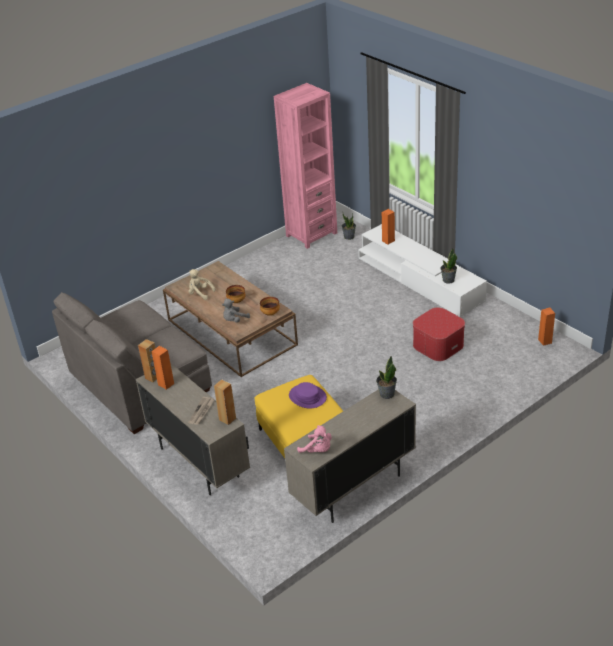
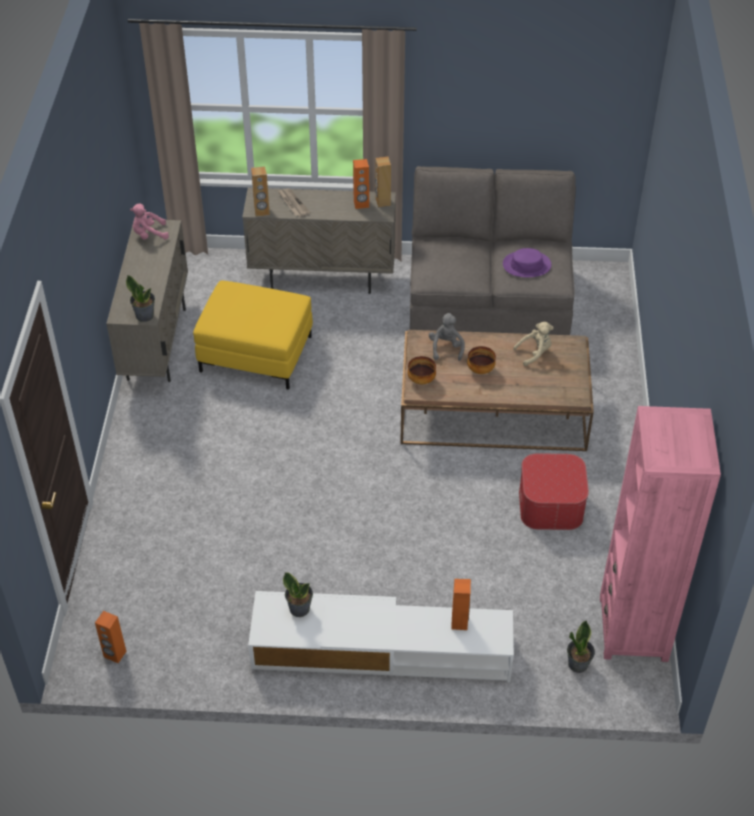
camera: 130 degrees right, 10 degrees up
purple hat [289,382,327,408] -> purple hat moved to [503,248,551,278]
ottoman [413,307,465,361] -> ottoman moved to [519,453,589,530]

